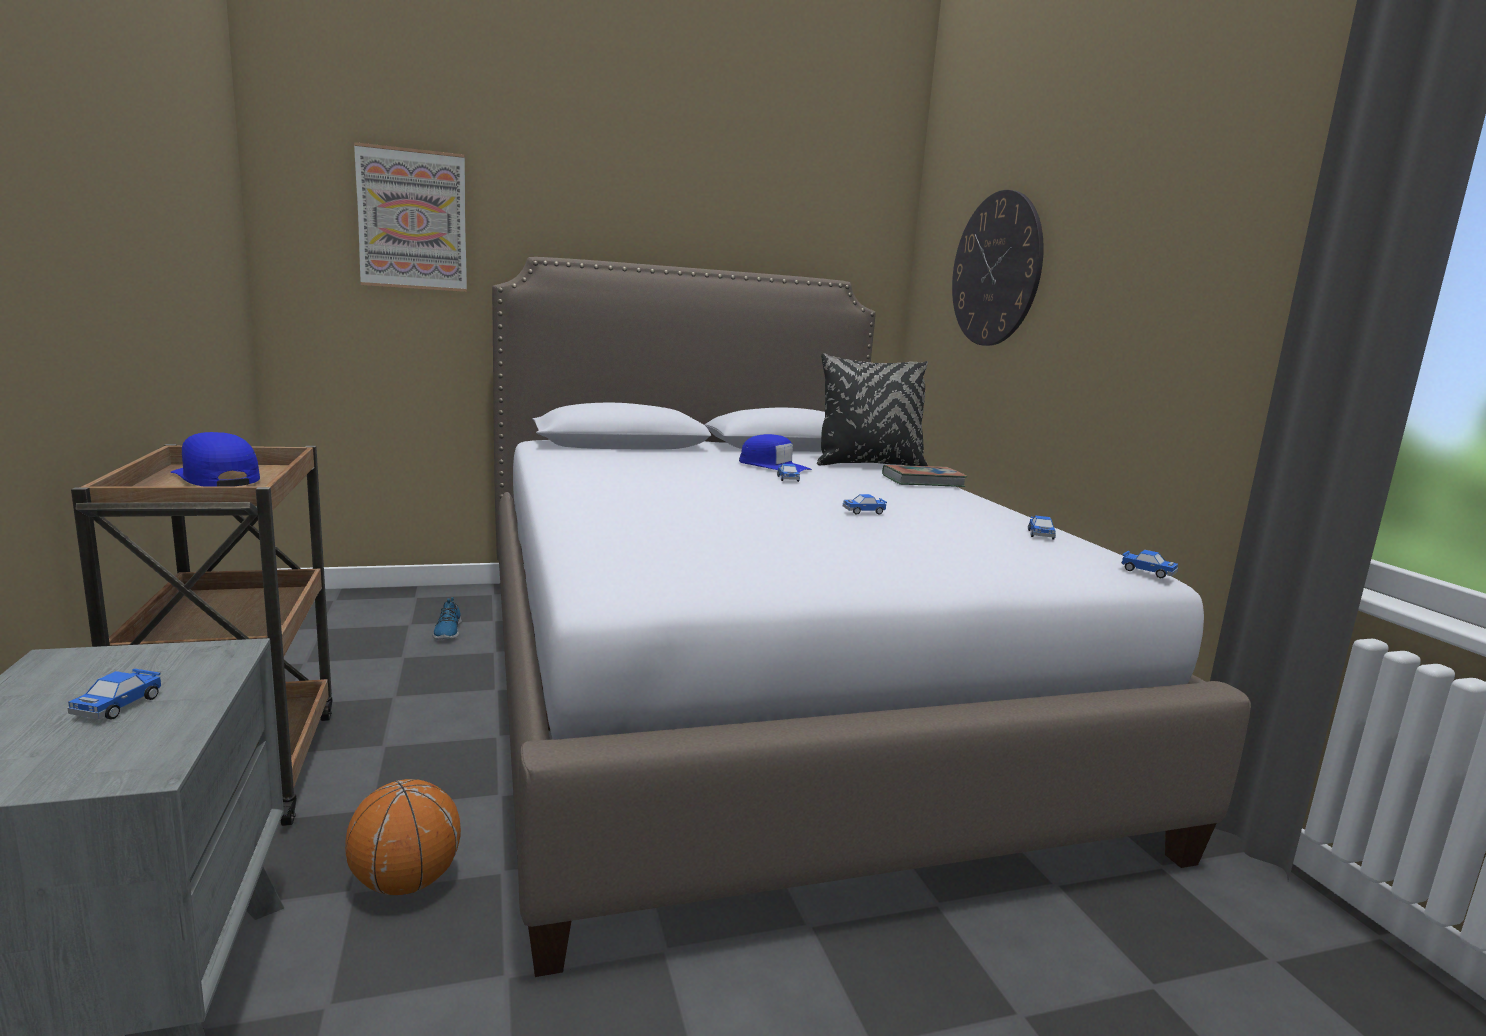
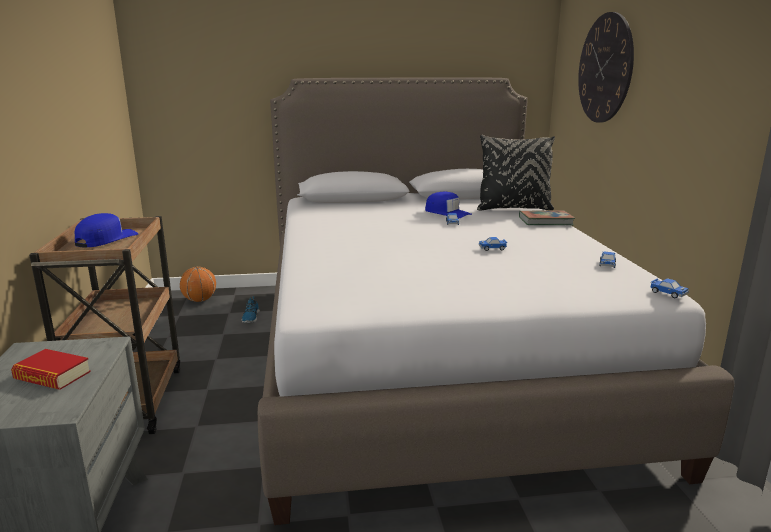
camera: 10 degrees right, 5 degrees up
toy car [68,669,161,719] -> book [11,349,91,390]
blue cap [171,432,260,486] -> blue cap turned 60 degrees clockwise [75,213,139,248]
basketball [345,779,461,895] -> basketball moved to [180,267,216,302]
picture [354,142,467,292] -> none

